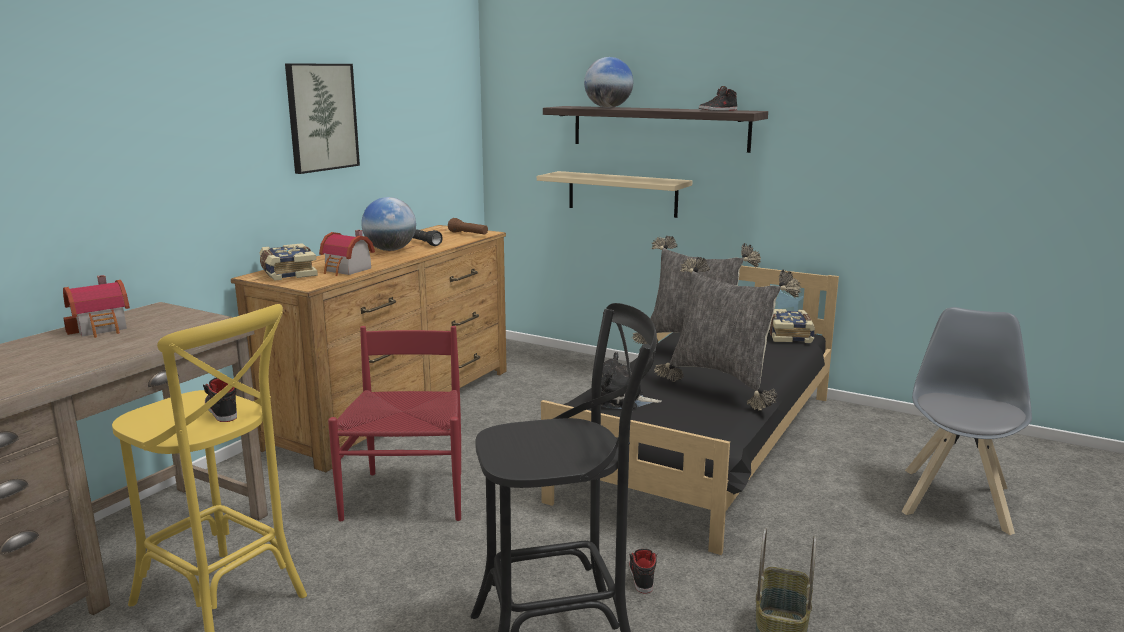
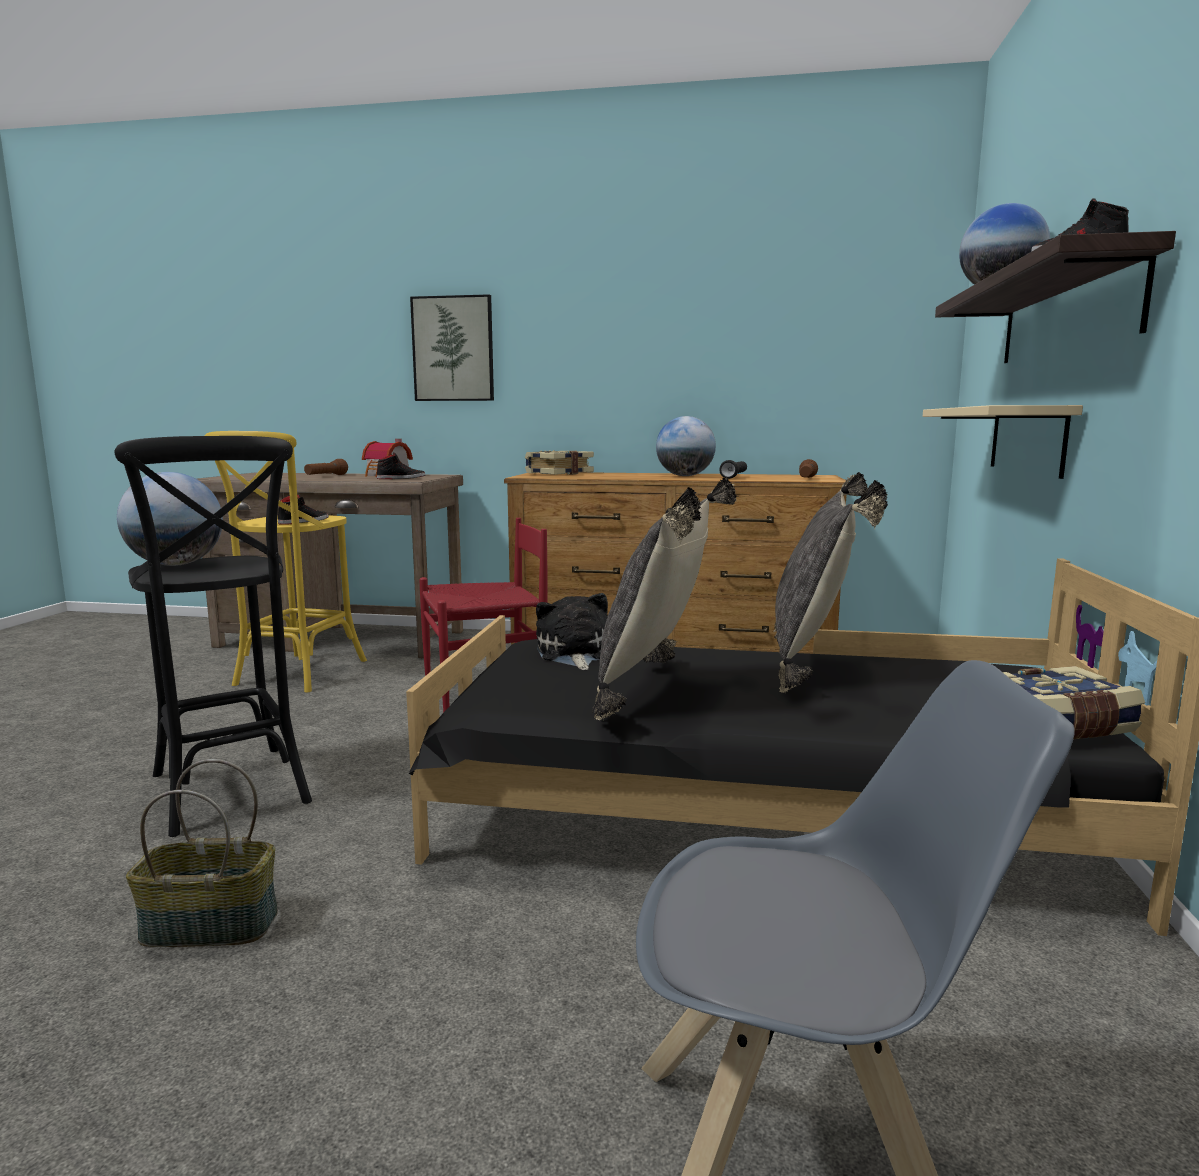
camera: 70 degrees right, 5 degrees down
picture [285,63,360,174] -> picture moved to [410,294,494,401]
toy house [319,230,375,276] -> none
black shoe [629,549,658,594] -> black shoe moved to [377,452,426,479]
none -> globe [117,472,223,566]
none -> brown flashlight [304,459,348,475]

